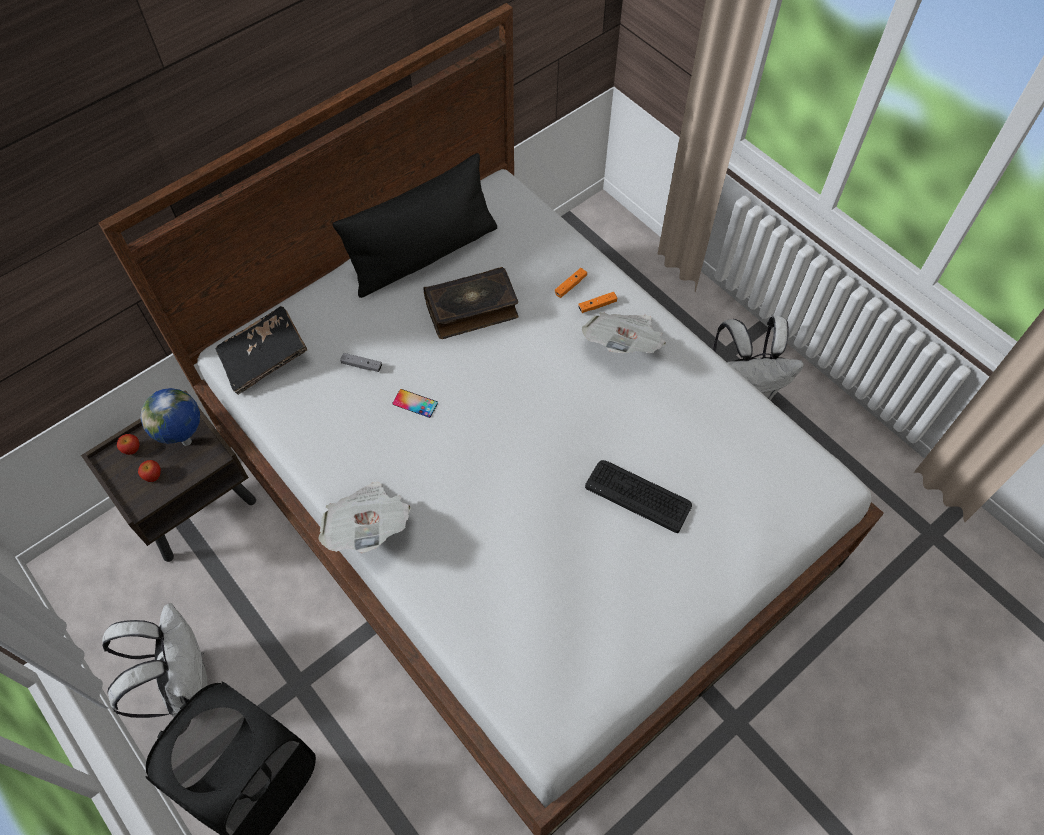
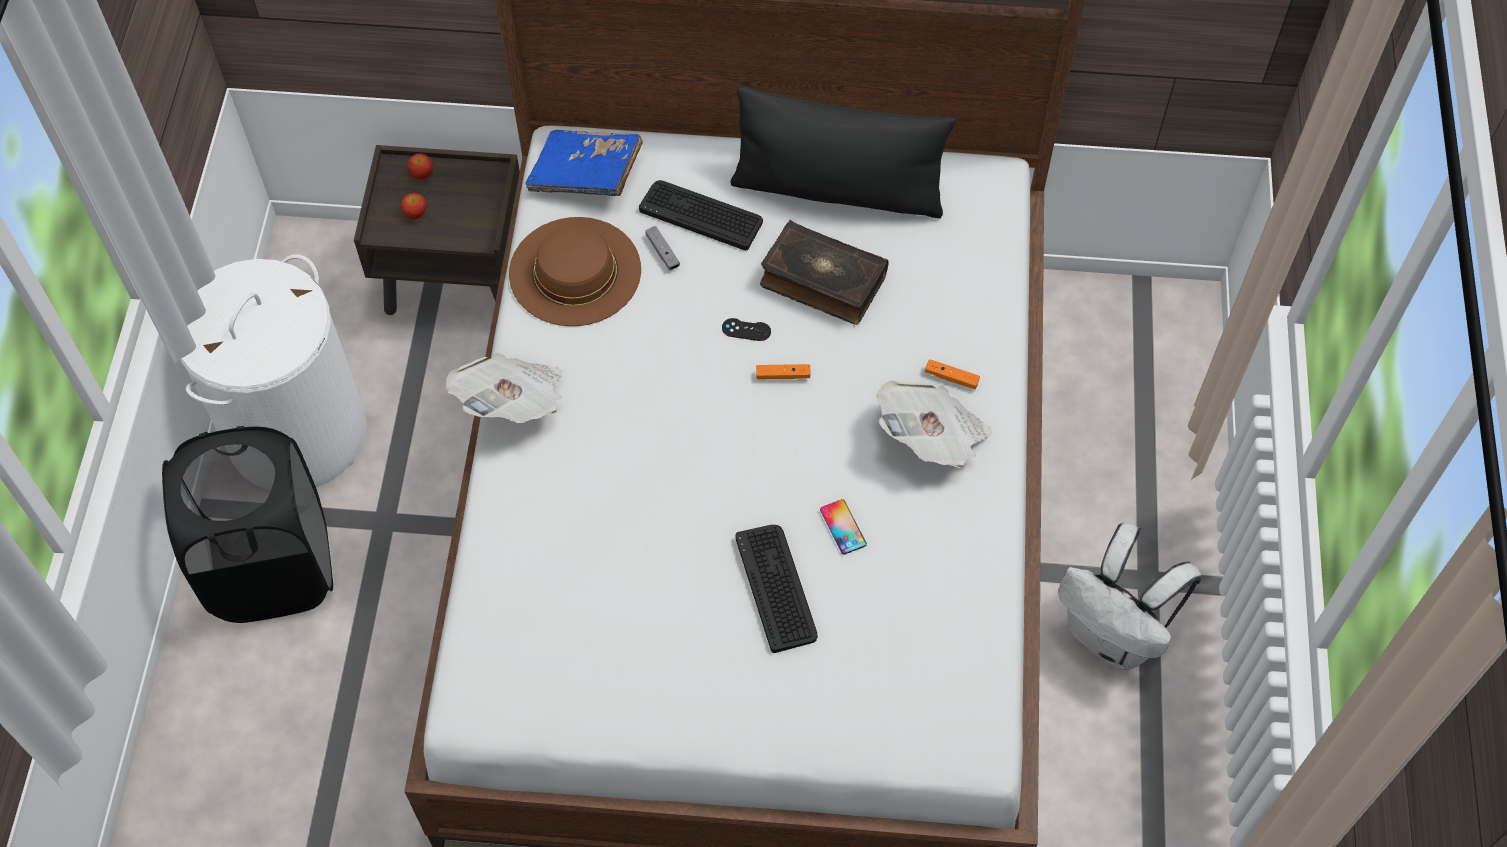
camera: 45 degrees right, 0 degrees up
white backpack [102,603,208,718] -> white laundry basket [180,254,367,487]
globe [141,388,200,446] -> none
black book [216,306,307,395] -> blue book [525,130,643,196]
phone [393,389,438,418] -> phone moved to [820,499,867,554]
orange game controller [555,268,587,298] -> orange game controller moved to [756,364,811,379]
none -> brown hat [509,217,641,326]
none -> keyboard [639,180,763,250]
none -> black game controller [722,318,771,341]

